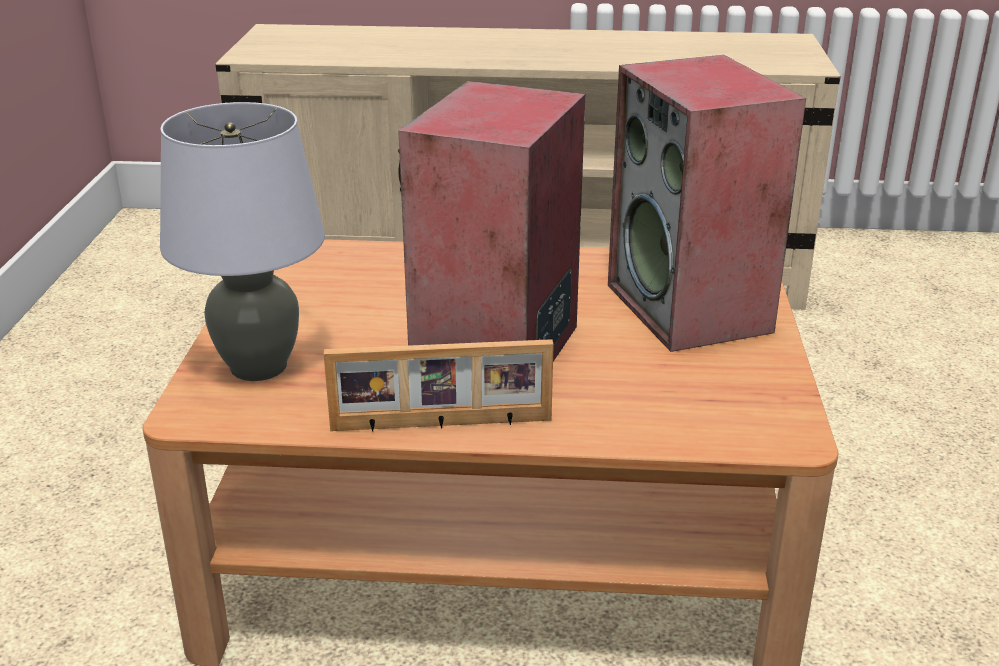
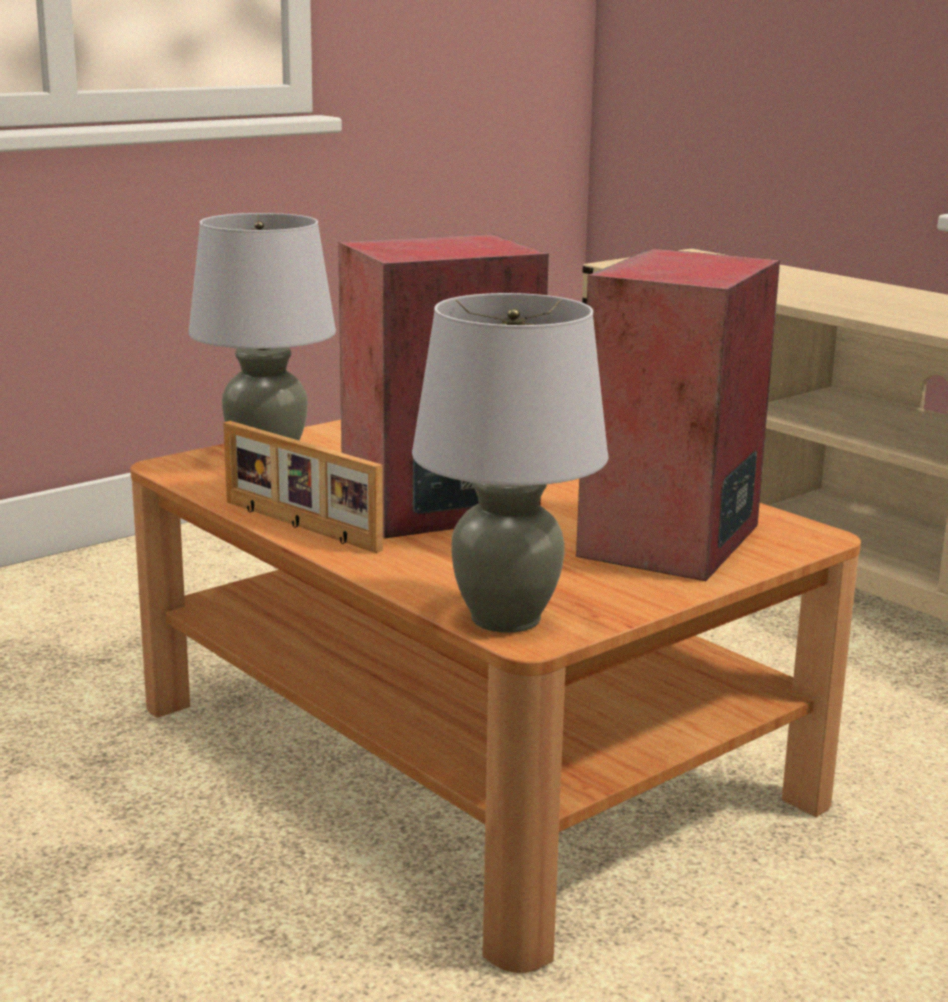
camera: 45 degrees right, 10 degrees down
none -> grey table lamp [412,293,608,633]

